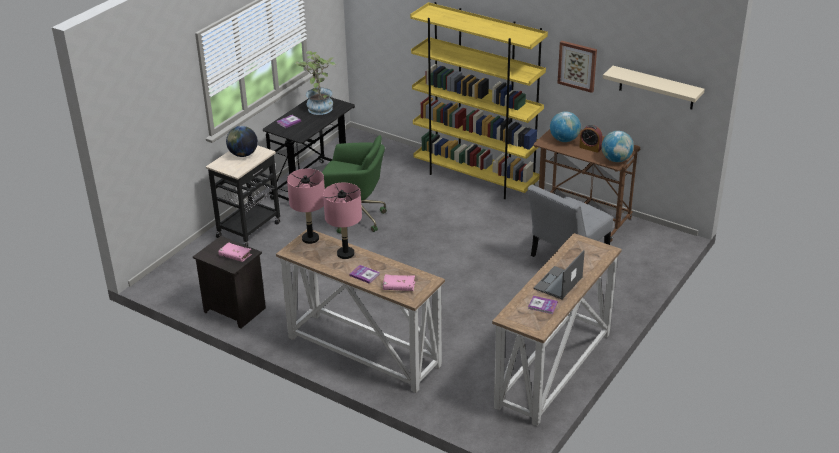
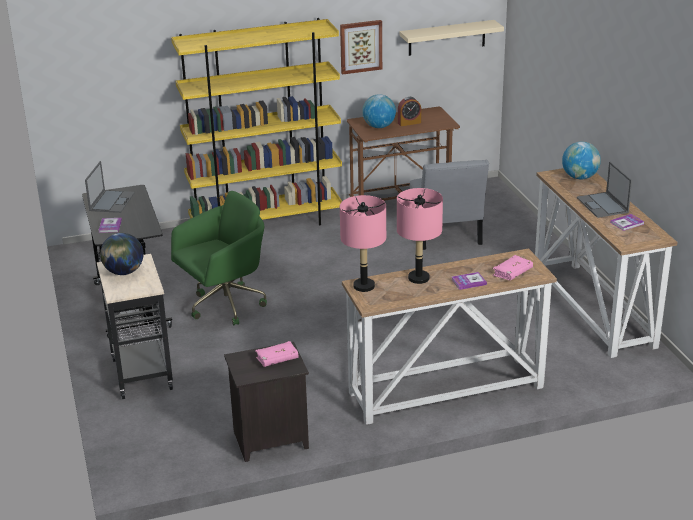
camera: 50 degrees left, 5 degrees down
potted plant [295,51,336,115] -> laptop [85,161,135,213]
globe [602,131,634,162] -> globe moved to [562,142,601,179]

